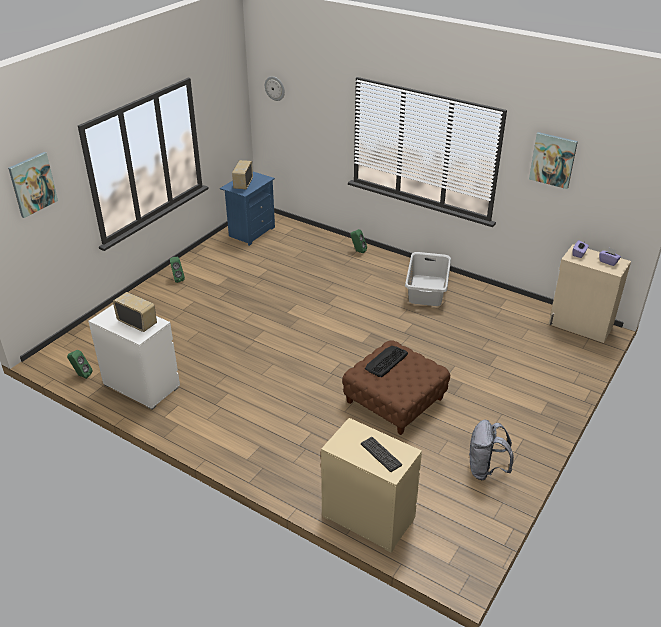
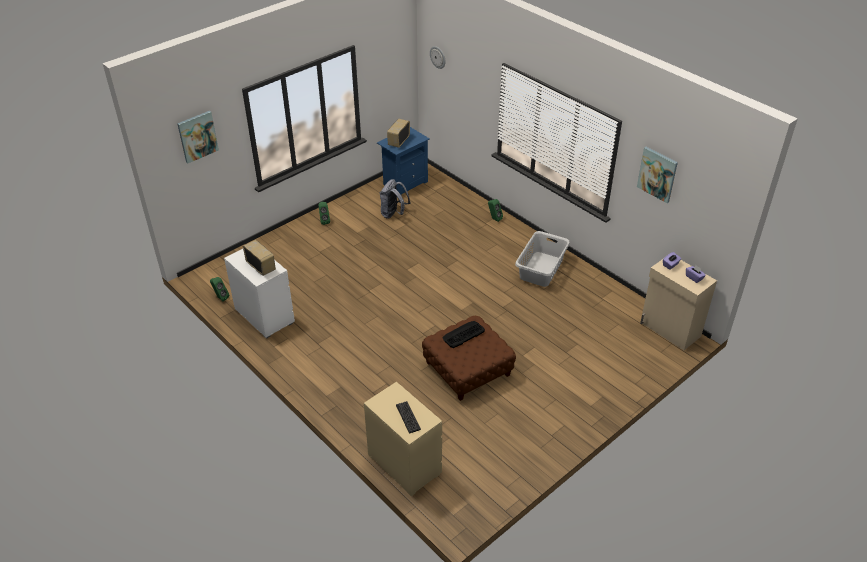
camera: 15 degrees right, 5 degrees up
grey backpack [469,420,514,480] -> grey backpack moved to [379,179,411,219]

